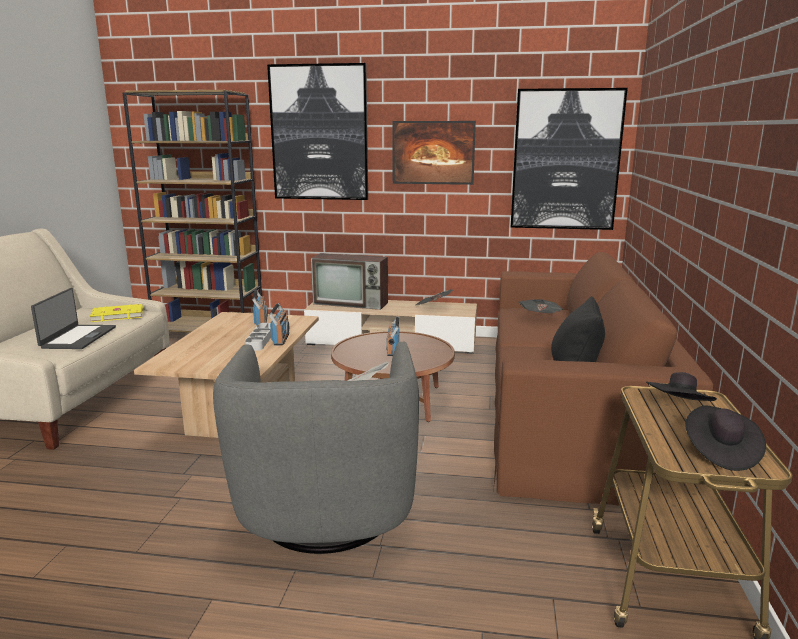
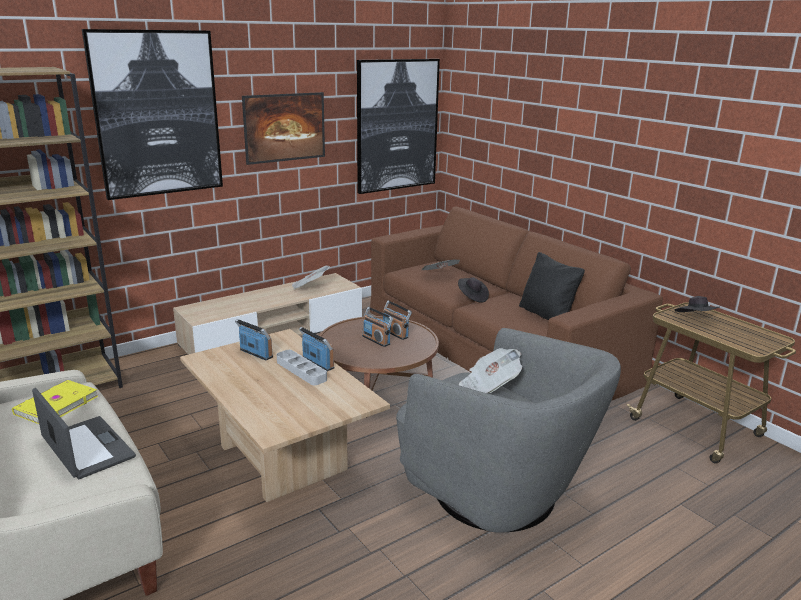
camera: 45 degrees left, 5 degrees up
television [311,253,388,310] -> none
black hat [685,405,766,471] -> black hat moved to [458,277,489,303]
none -> radio [382,301,412,340]

